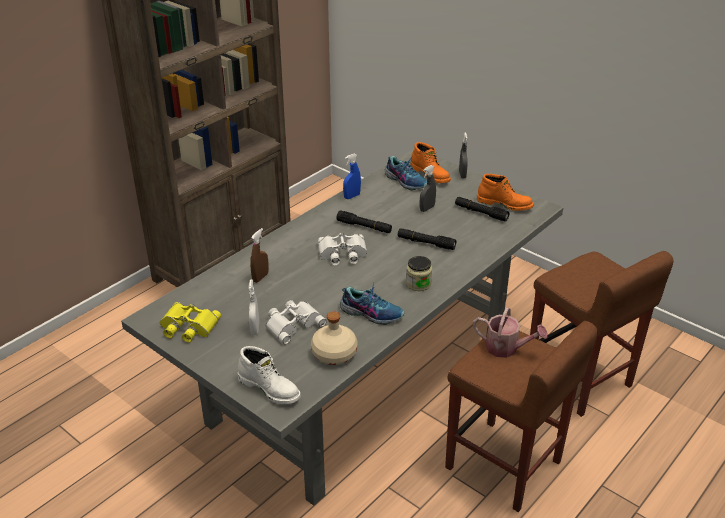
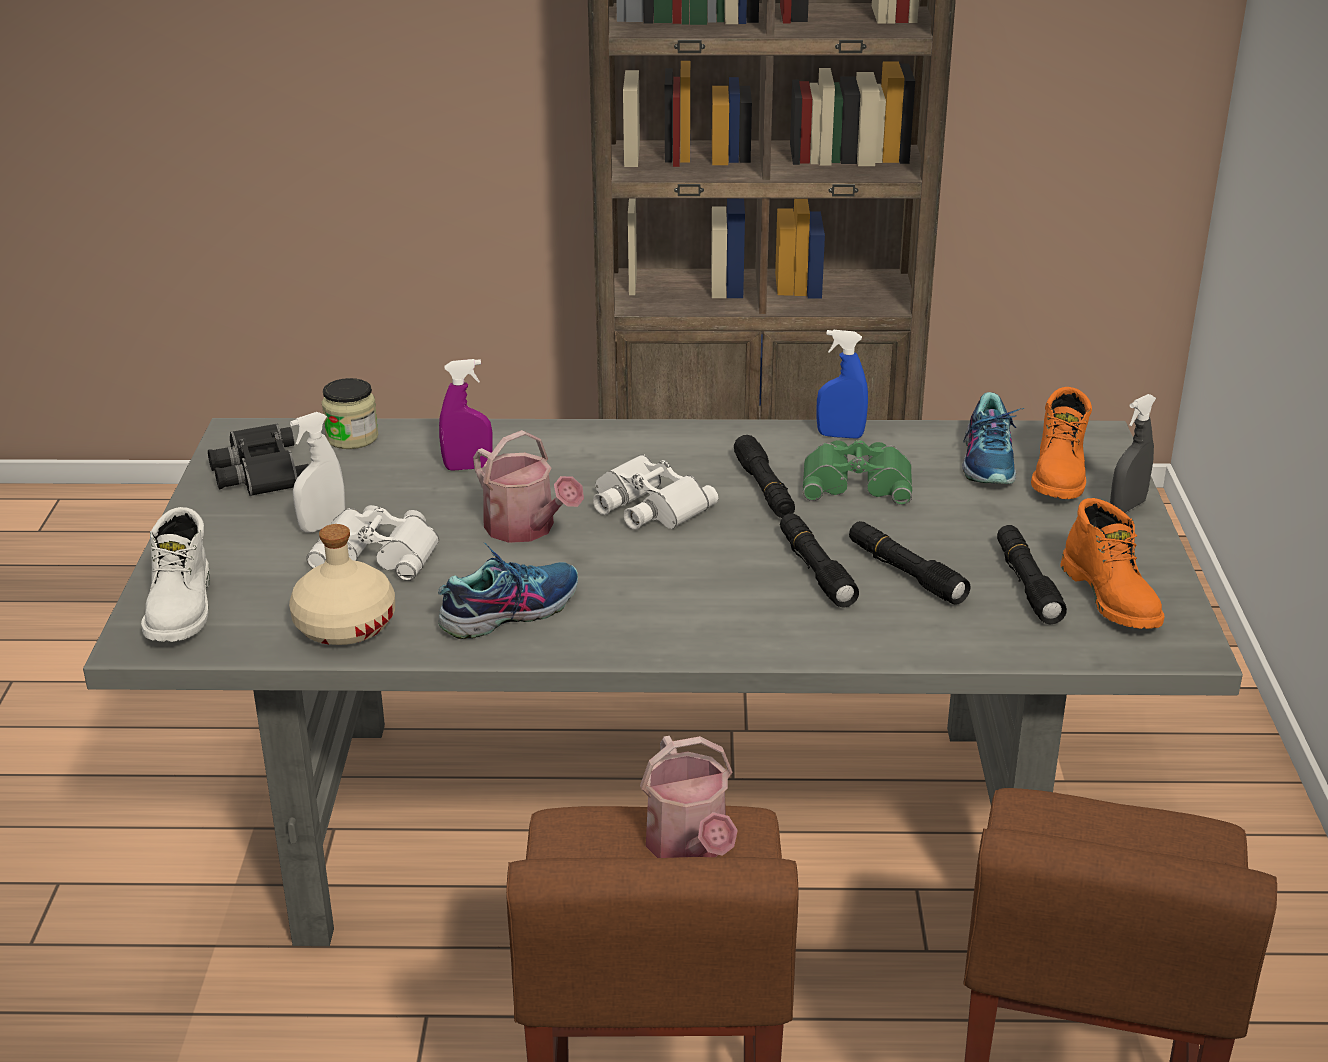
camera: 50 degrees right, 5 degrees down
yellow binoculars [160,302,221,342] -> black binoculars [208,423,309,496]
brown spray bottle [250,228,269,283] -> purple spray bottle [439,359,493,471]
shoe [340,283,404,325] -> shoe turned 105 degrees counterclockwise [438,542,578,639]
jar [406,256,432,291] -> jar moved to [322,378,379,449]
grey spray bottle [420,165,436,212] -> none
none -> watering can [473,430,584,543]
none -> green binoculars [803,440,912,505]
none -> black flashlight [849,521,971,605]

